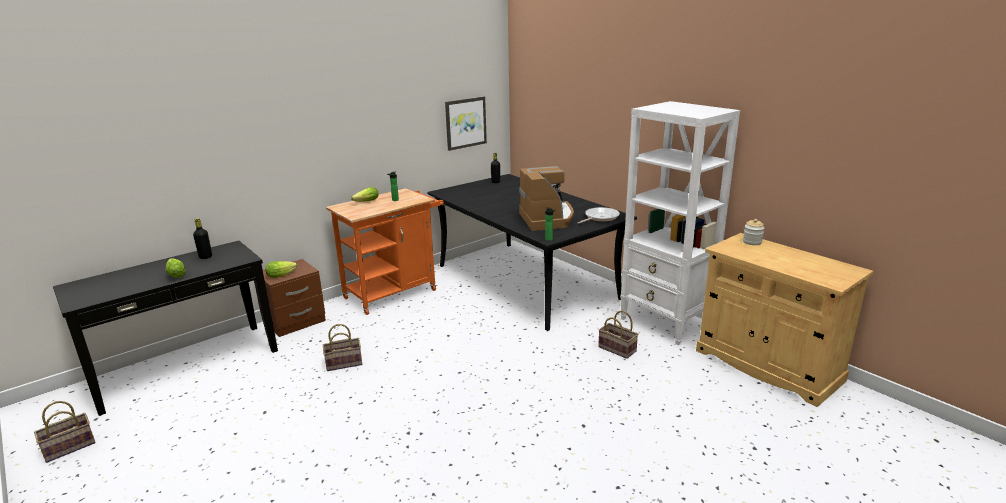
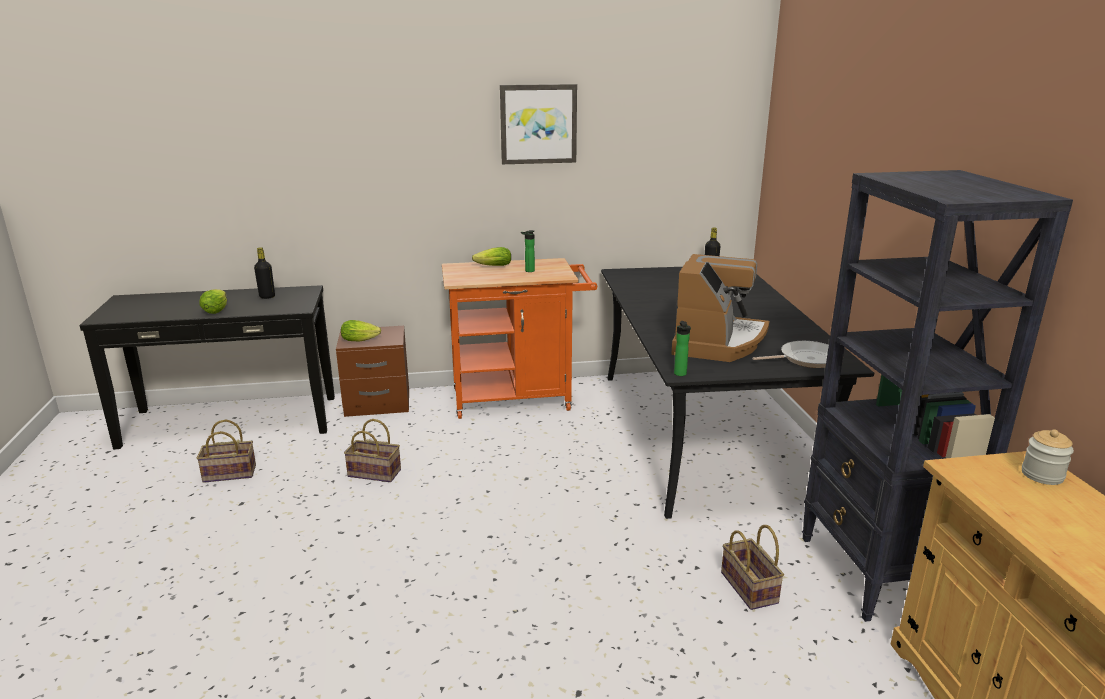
camera: 30 degrees right, 0 degrees up
basket [34,401,95,463] -> basket moved to [197,420,256,483]
picture [445,96,487,151] -> picture moved to [500,84,577,164]
white bookcase [620,101,740,345] -> black bookcase [802,170,1073,622]

